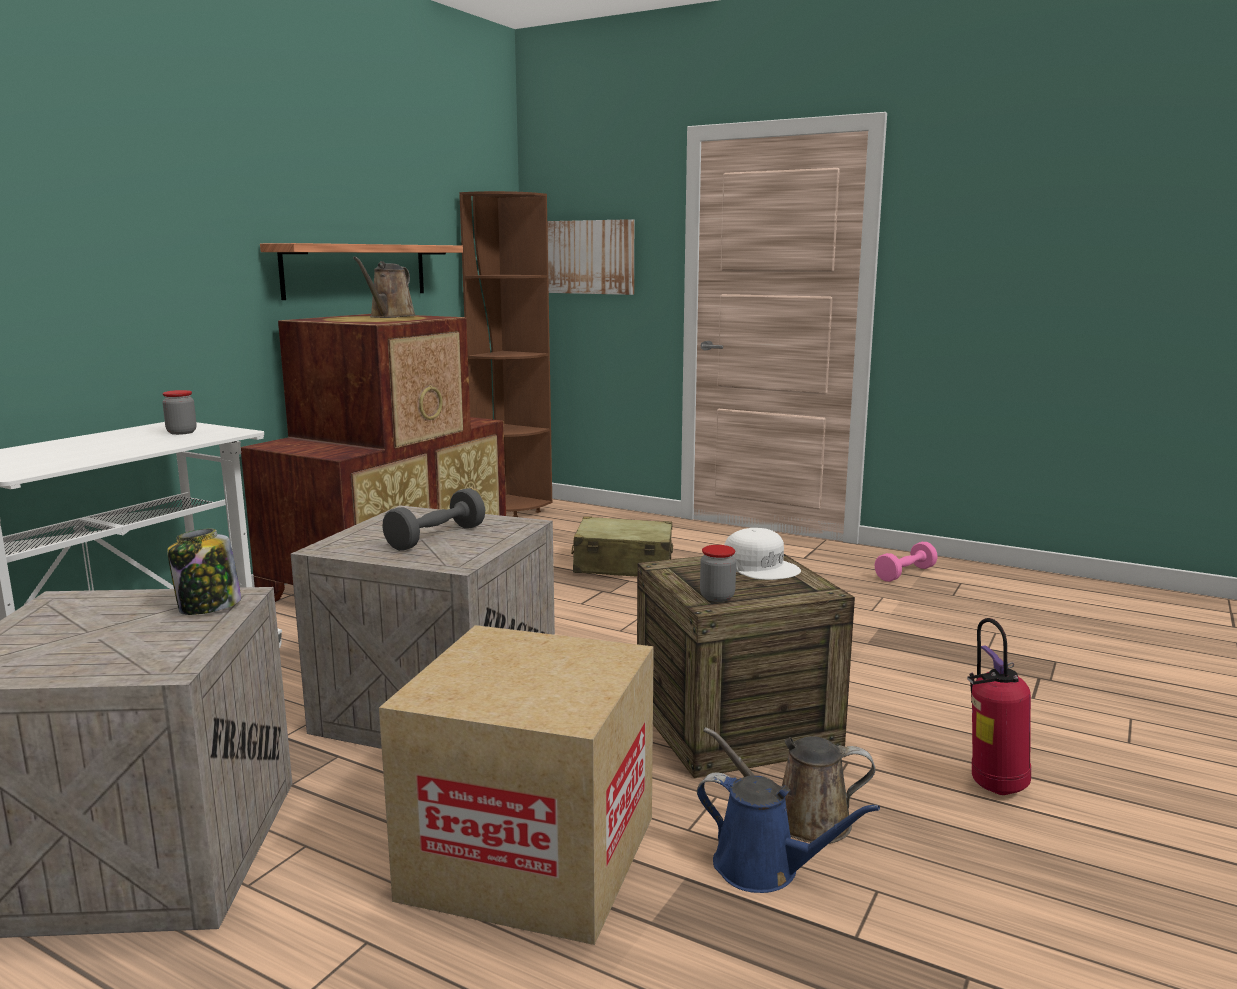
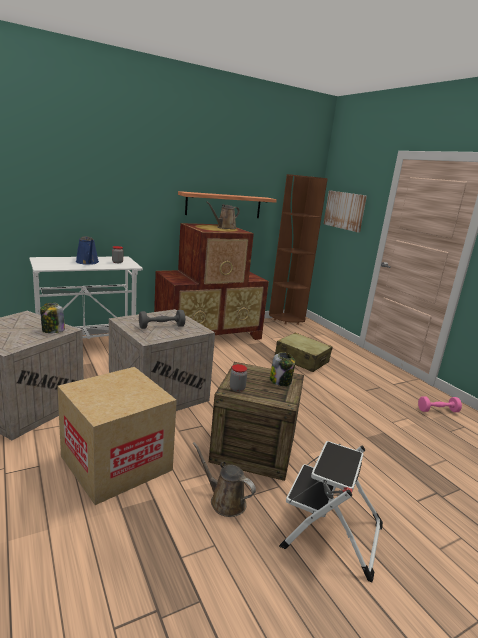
camera: 30 degrees right, 5 degrees up
blue watering can [697,773,880,893] -> blue watering can moved to [76,236,99,265]
white cap [724,528,801,580] -> jar [270,352,295,386]
fire extinguisher [967,618,1031,795] -> step ladder [279,441,383,582]

